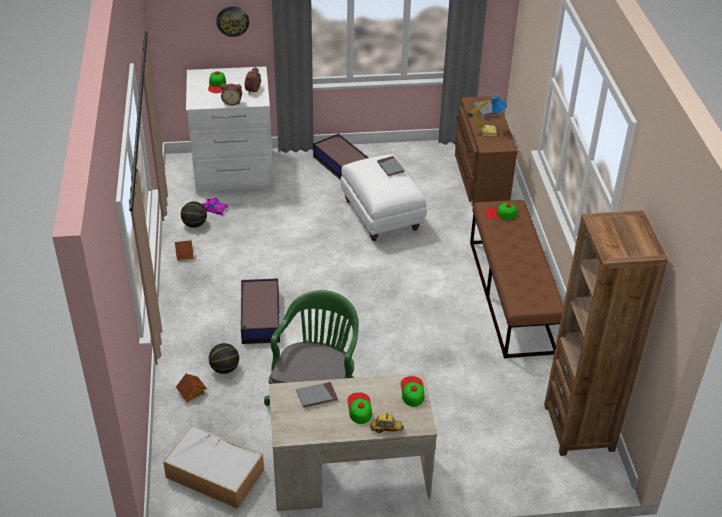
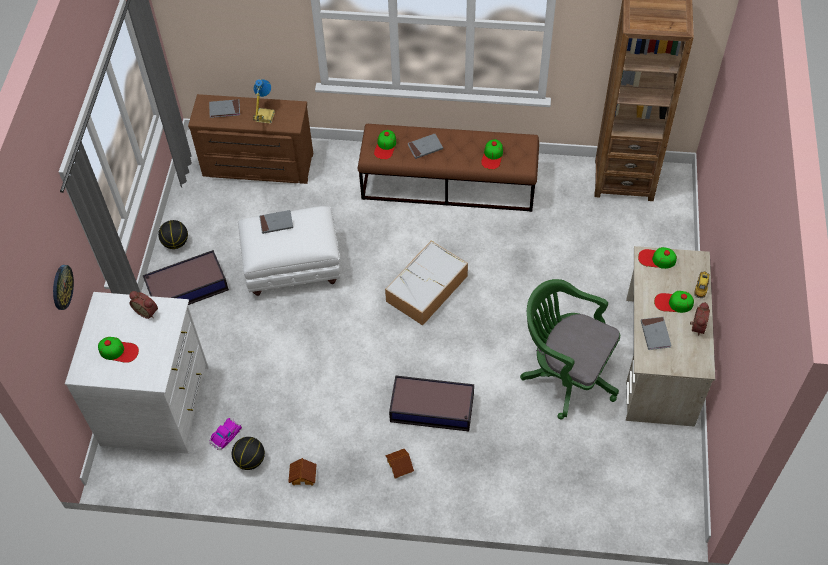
camera: 75 degrees left, 15 degrees up
storage box [163,425,264,509] -> storage box moved to [385,240,468,326]
toy house [176,373,207,402] -> toy house moved to [385,449,414,478]
basketball [209,343,239,374] -> basketball moved to [158,220,188,249]
alarm clock [221,83,242,106] -> alarm clock moved to [690,302,710,336]
none -> grey book [408,134,443,159]
none -> cap [481,139,503,170]

